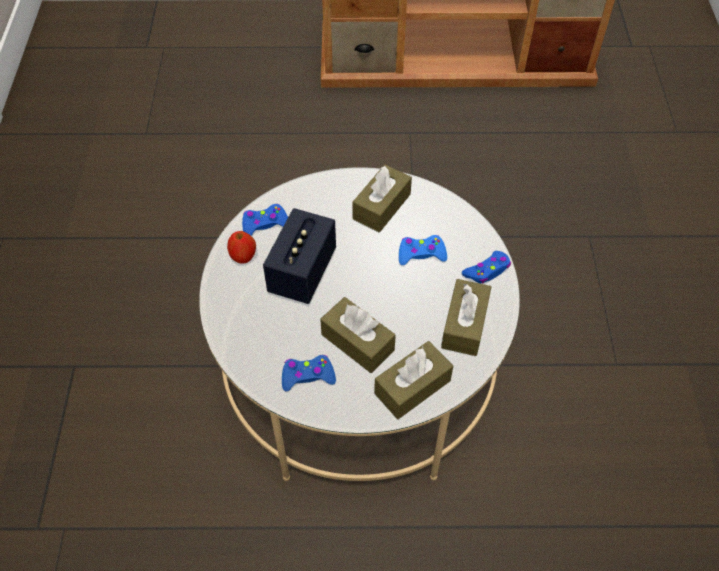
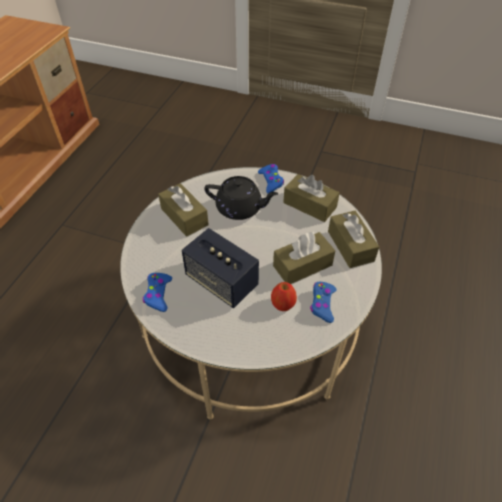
camera: 70 degrees left, 5 degrees down
apple [227,231,256,264] -> apple moved to [271,282,297,311]
blue game controller [399,235,447,265] -> black teapot [204,176,278,220]

